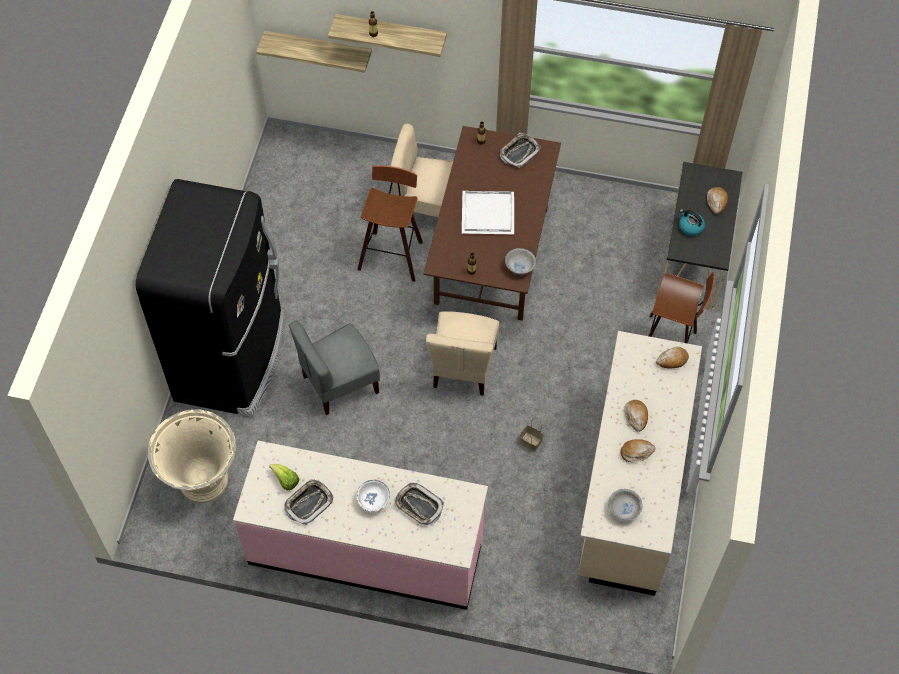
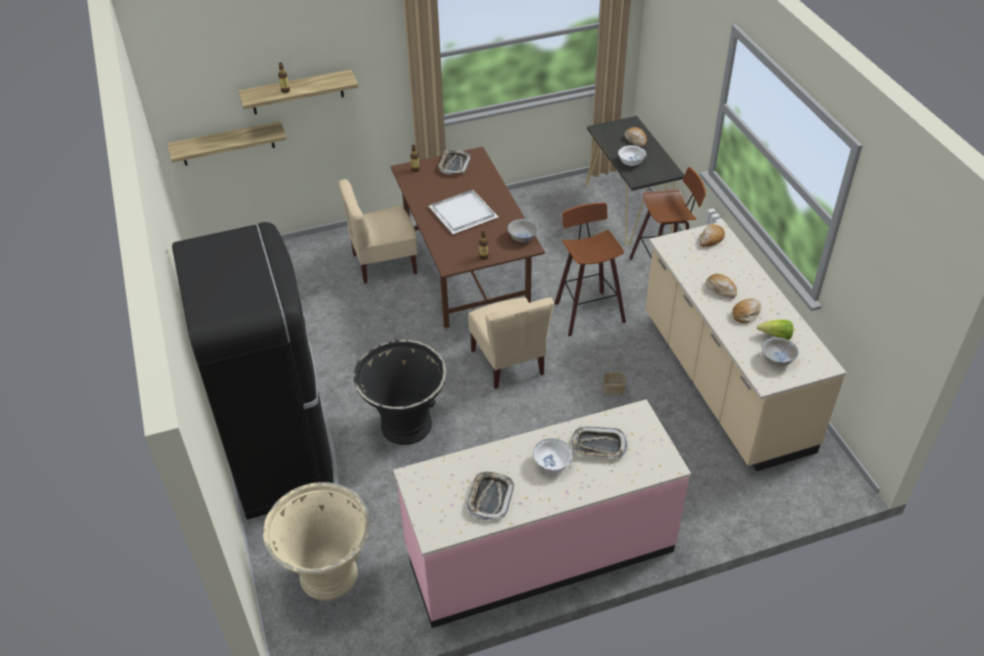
camera: 30 degrees left, 15 degrees down
lettuce [269,464,299,490] -> lettuce moved to [757,320,794,340]
grey chair [289,321,380,415] -> black planter [354,340,447,445]
stool [357,165,423,282] -> stool moved to [555,203,626,336]
kettle [679,209,705,236] -> white bowl [618,145,646,166]

